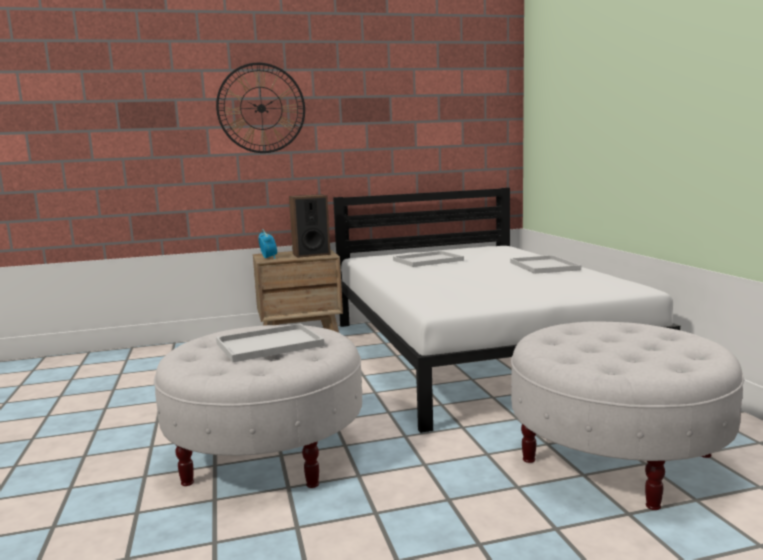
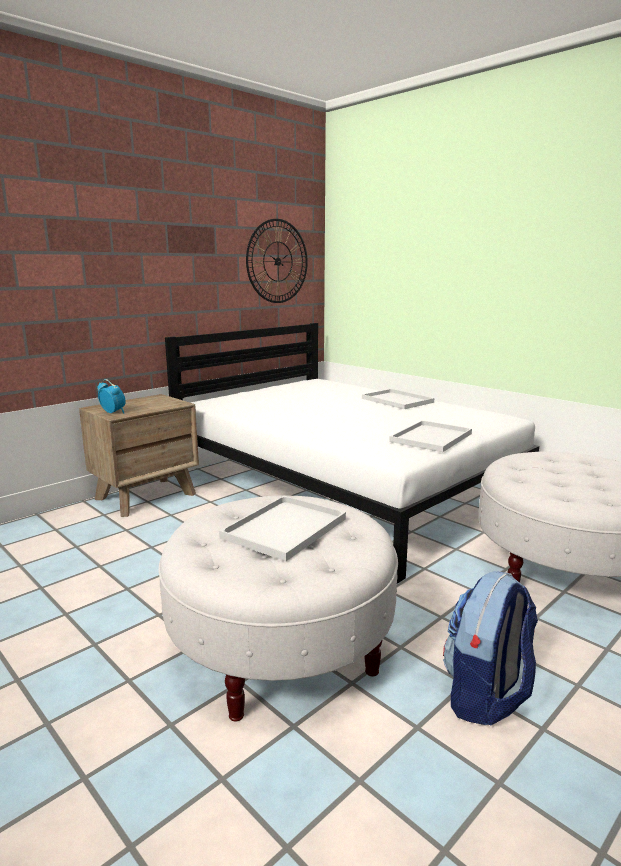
camera: 30 degrees left, 5 degrees up
wall clock [216,62,305,153] -> wall clock moved to [246,219,308,303]
speaker [289,194,331,258] -> none
white tray [393,251,464,267] -> white tray moved to [389,420,472,452]
none -> backpack [443,571,538,726]

